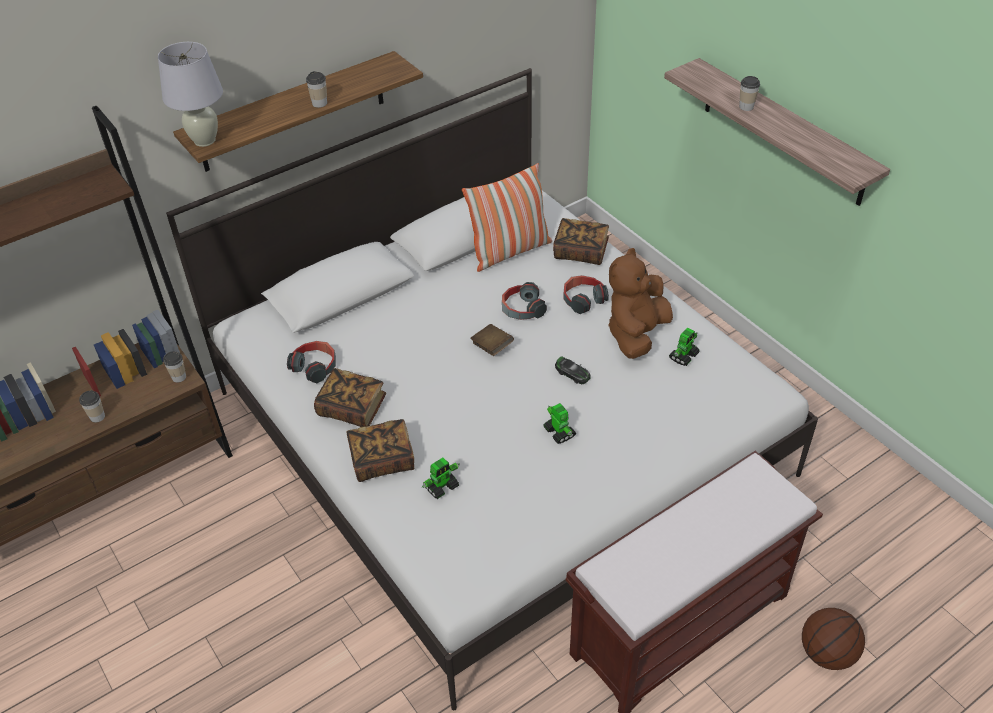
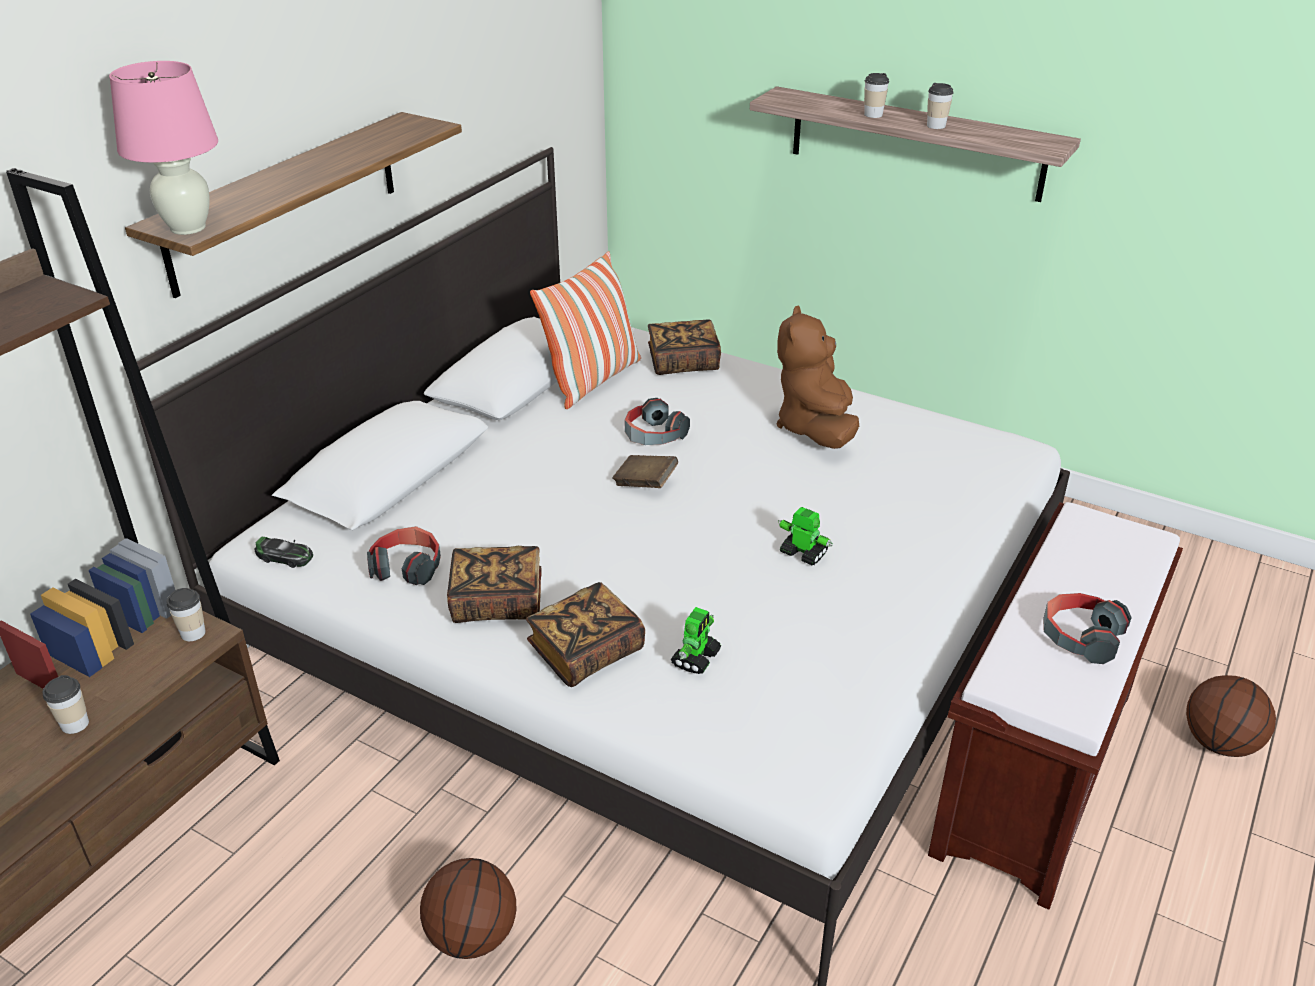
camera: 25 degrees left, 10 degrees down
white table lamp [158,42,223,147] -> pink table lamp [109,61,218,235]
cup [306,71,327,108] -> cup moved to [927,83,954,129]
toy car [555,356,591,384] -> toy car moved to [255,536,313,568]
headphones [563,275,609,314] -> headphones moved to [1043,593,1132,664]
toy robot [669,328,700,366] -> none
none -> basketball [420,858,516,959]

